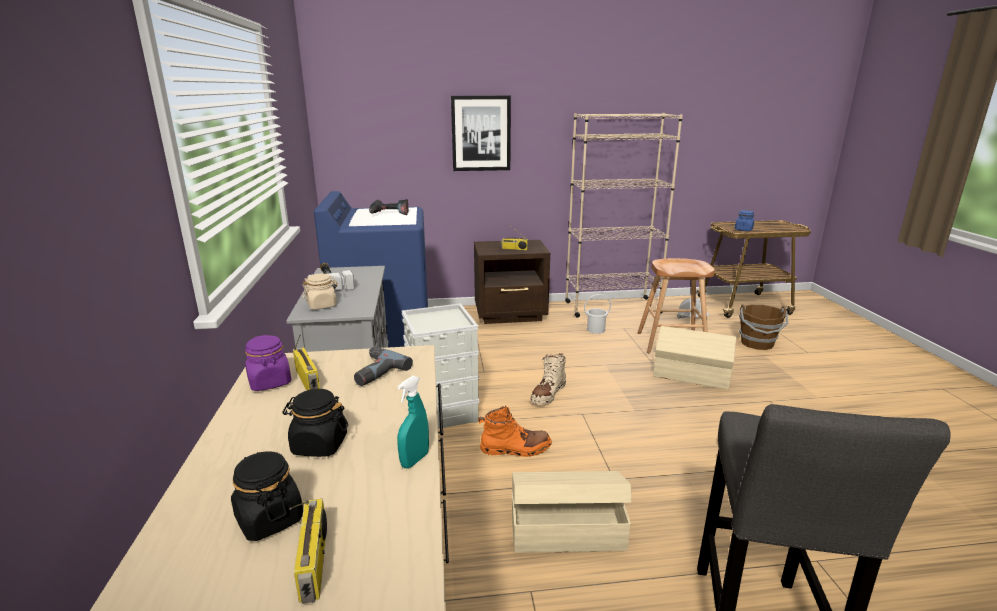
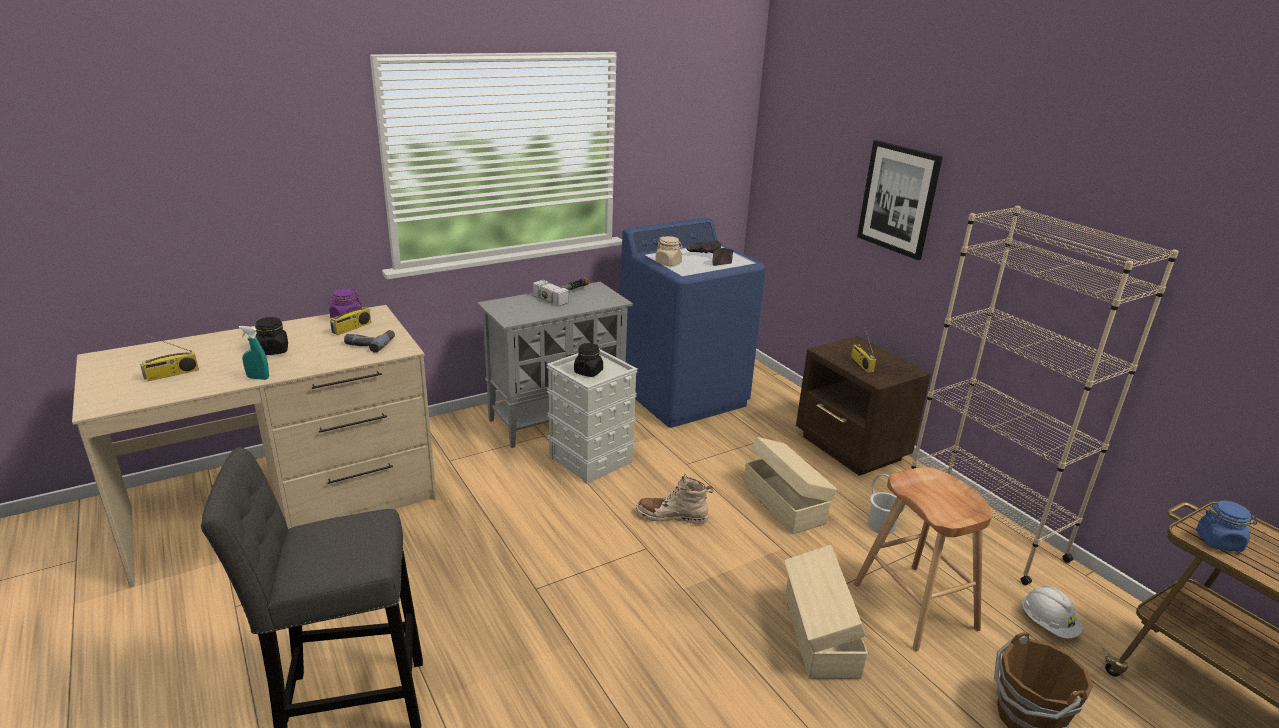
camera: 65 degrees right, 5 degrees up
black jar [231,451,303,541] -> black jar moved to [574,343,603,377]
beige jar [303,274,338,310] -> beige jar moved to [655,236,683,266]
orange boot [478,406,552,457] -> none
beige storage box [512,471,631,553] -> beige storage box moved to [743,437,837,534]

